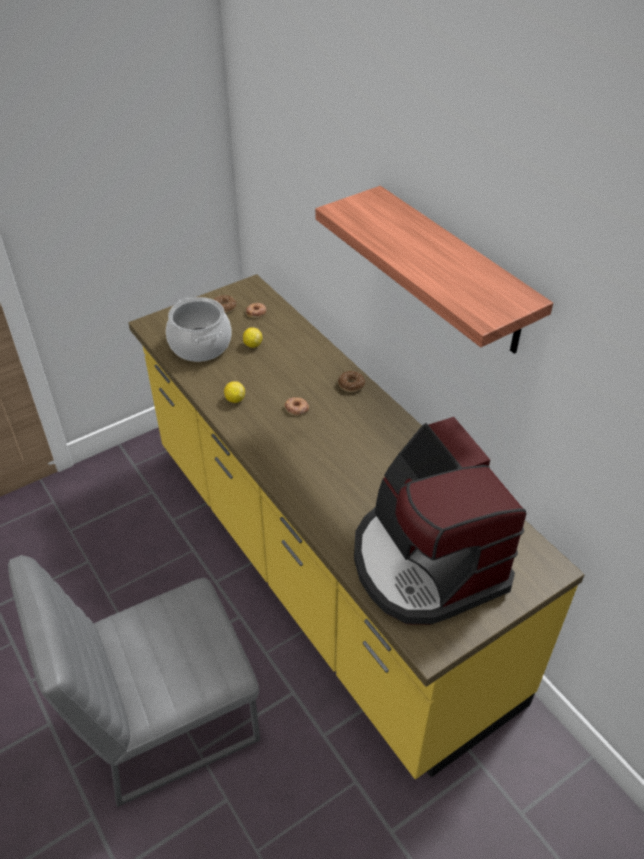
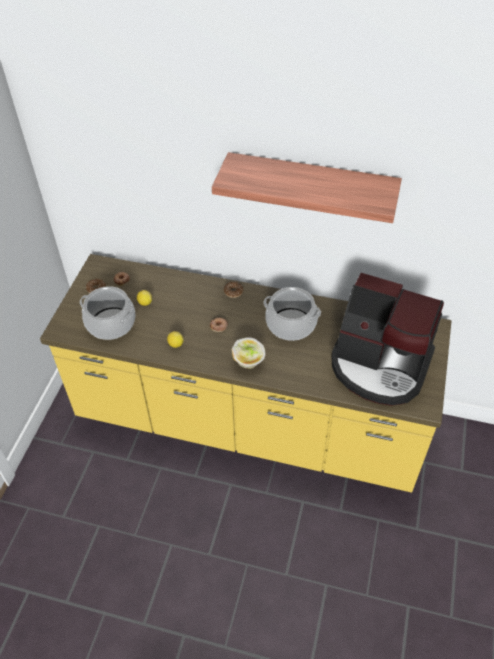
camera: 40 degrees left, 5 degrees up
grey chair [8,555,260,807] -> none
none -> bowl [232,337,266,369]
none -> cooking pot [263,287,321,341]

